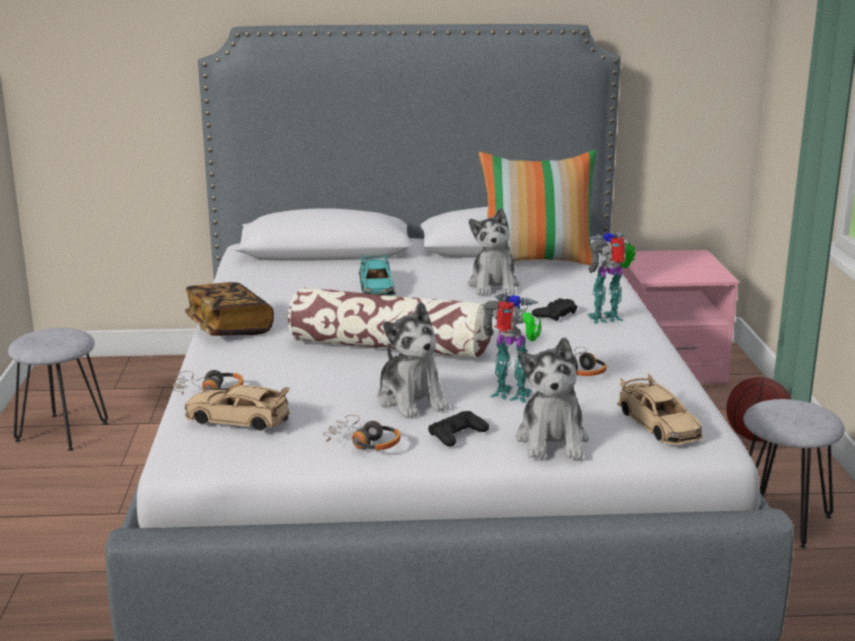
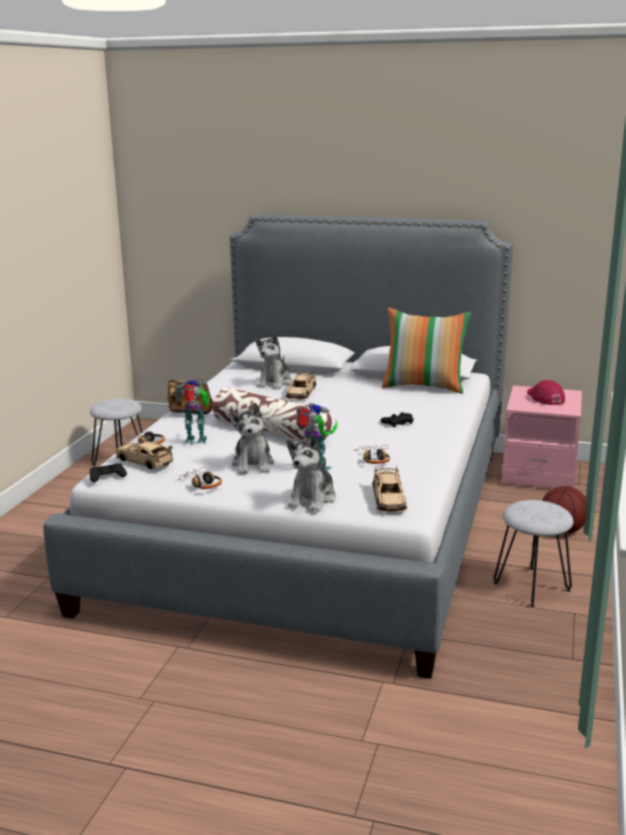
camera: 20 degrees right, 0 degrees up
turquoise toy car [359,253,396,296] -> beige toy car [285,370,317,400]
black game controller [428,411,489,446] -> black game controller moved to [90,463,127,482]
plush toy [468,208,520,295] -> plush toy moved to [256,333,292,389]
toy robot [587,232,636,324] -> toy robot moved to [174,380,210,444]
none -> red cap [527,380,565,405]

